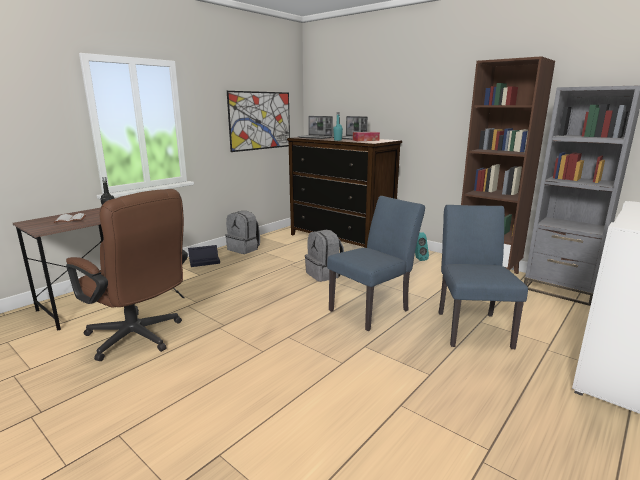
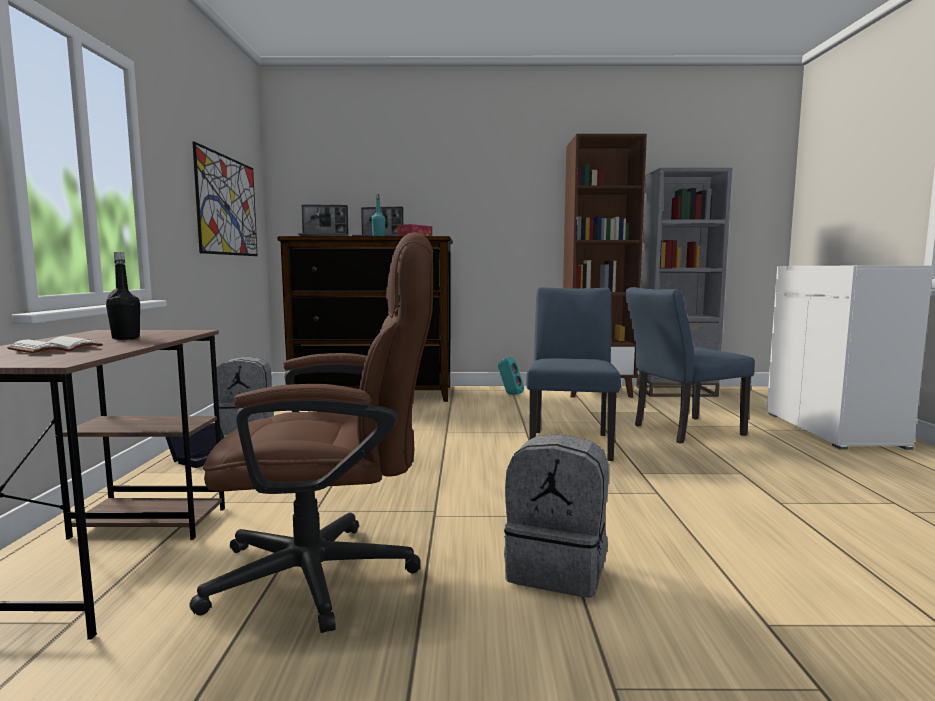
camera: 40 degrees left, 10 degrees down
grey backpack [305,230,344,282] -> grey backpack moved to [504,434,609,598]
blue chair [438,205,528,349] -> blue chair turned 75 degrees counterclockwise [625,287,755,443]

